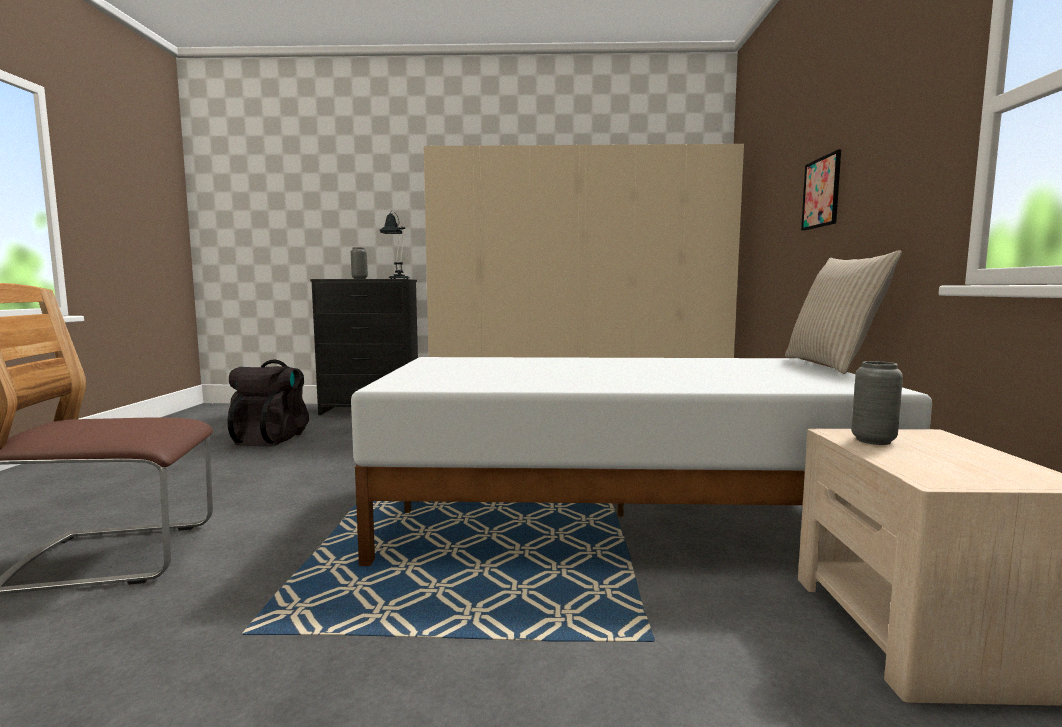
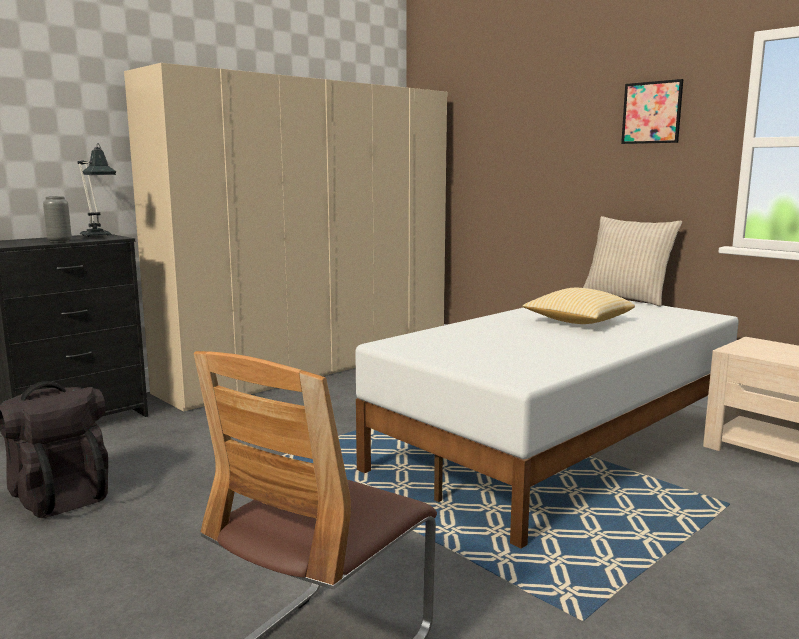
camera: 45 degrees left, 5 degrees up
picture [801,150,841,231] -> picture moved to [621,79,683,144]
grey vase [851,361,903,445] -> none
none -> pillow [523,288,635,324]

